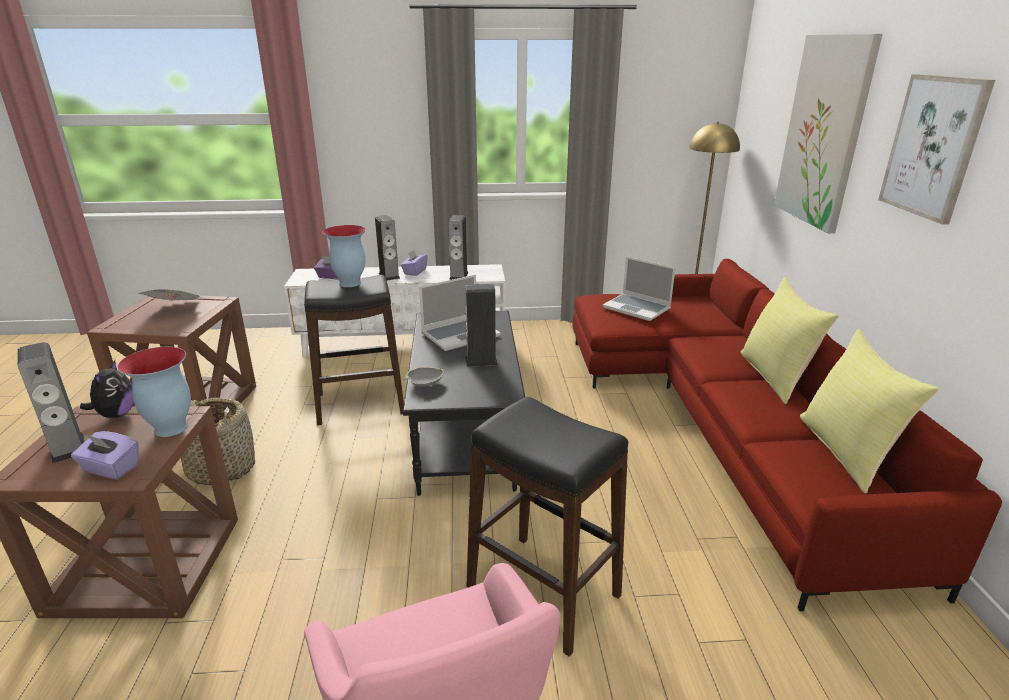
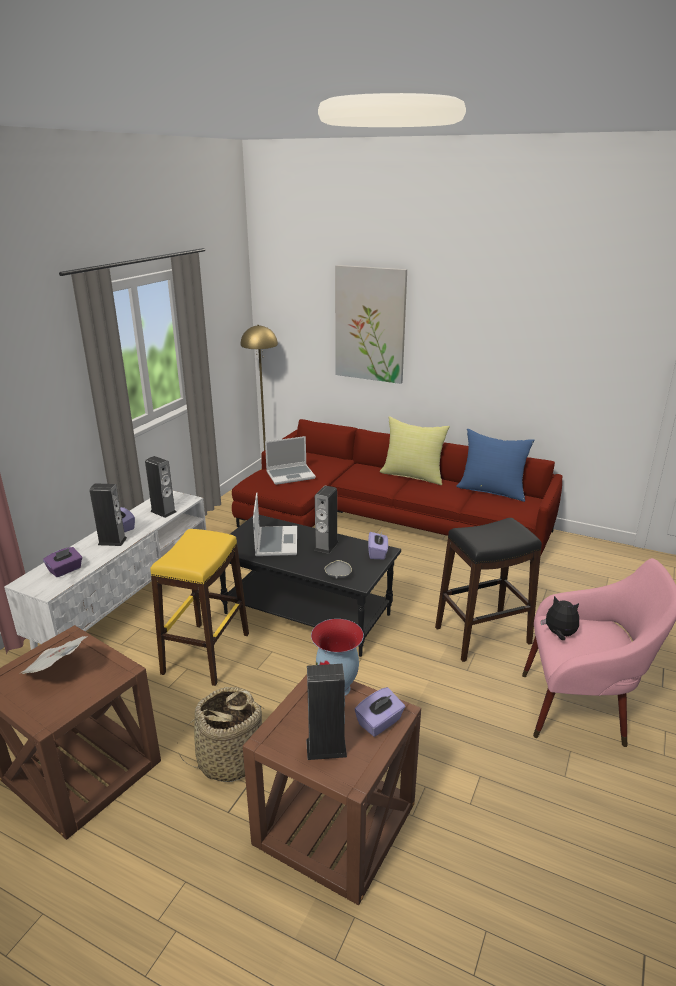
camera: 60 degrees left, 0 degrees up
plush toy [80,360,134,418] -> plush toy moved to [541,596,579,640]
black stool [304,275,404,425] -> yellow stool [150,529,249,686]
vase [322,225,366,287] -> none
yellow pillow [800,329,939,493] -> blue pillow [456,429,534,502]
picture [878,74,995,225] -> none
none -> purple tissue box [368,532,388,559]

